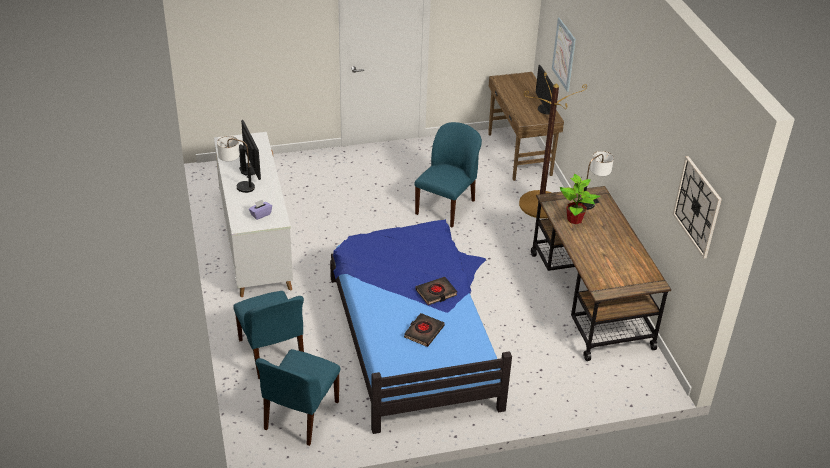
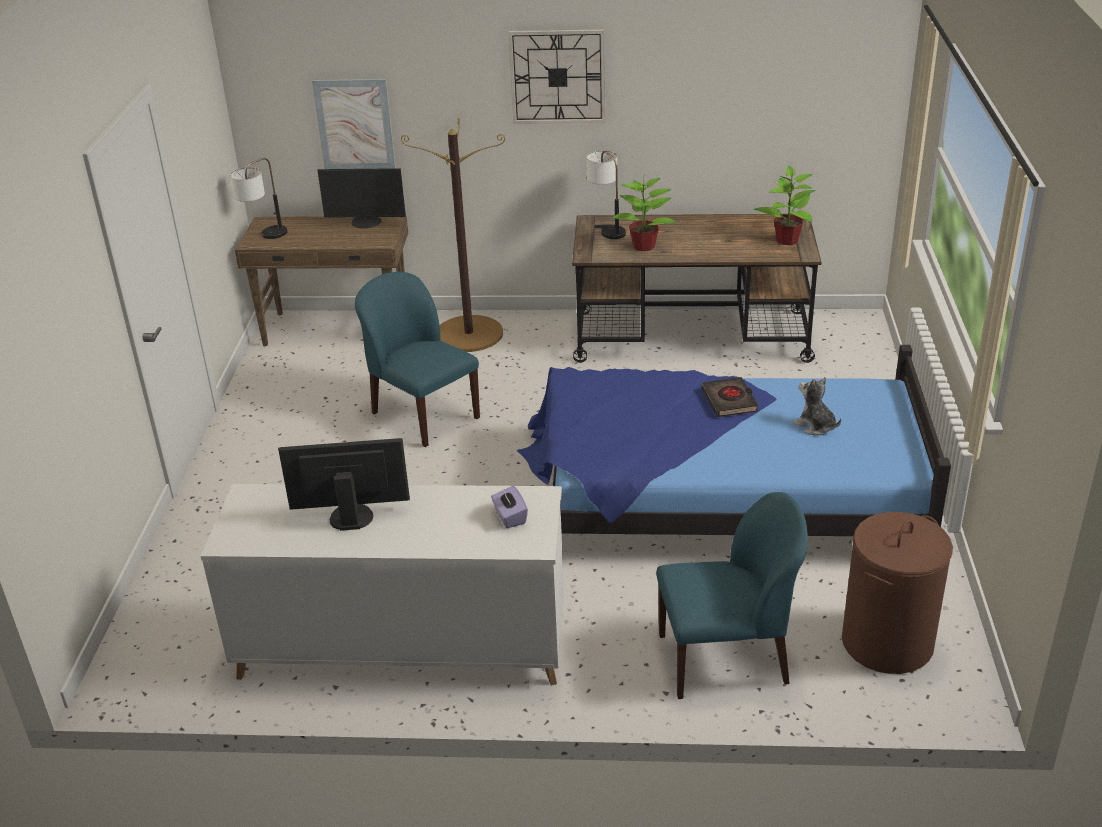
camera: 70 degrees left, 5 degrees down
table lamp [217,136,255,193] -> table lamp moved to [230,158,288,239]
blue chair [255,349,340,446] -> brown laundry basket [842,512,953,674]
black book [404,313,444,347] -> plush toy [793,377,841,436]
wall clock [673,156,722,259] -> wall clock moved to [508,29,605,124]
none -> potted plant [754,166,816,245]

